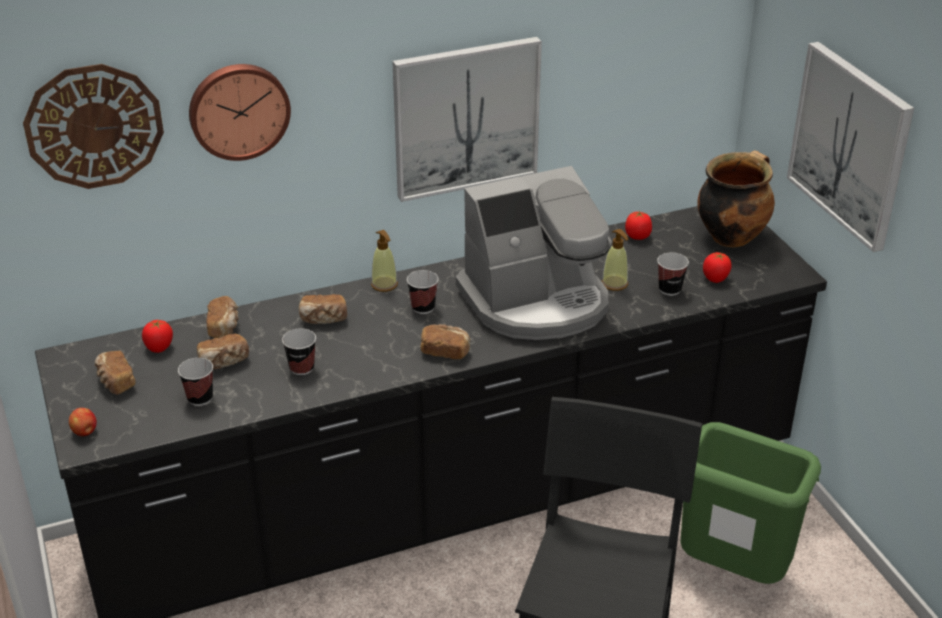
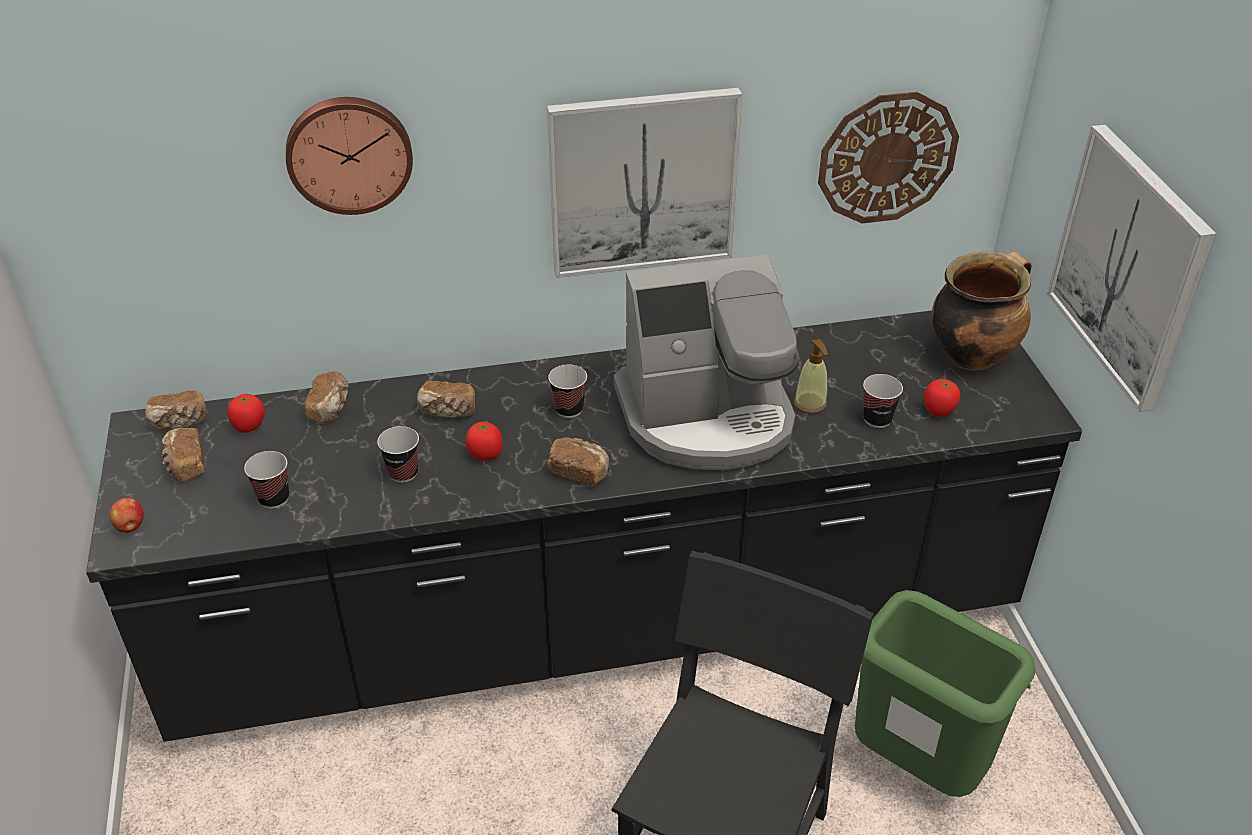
camera: 10 degrees right, 5 degrees up
wall clock [23,64,164,189] -> wall clock moved to [818,92,959,223]
bread [197,333,249,369] -> bread moved to [145,390,208,430]
soap dispenser [371,230,398,292] -> none
tomato [625,210,652,240] -> tomato moved to [466,422,503,461]

